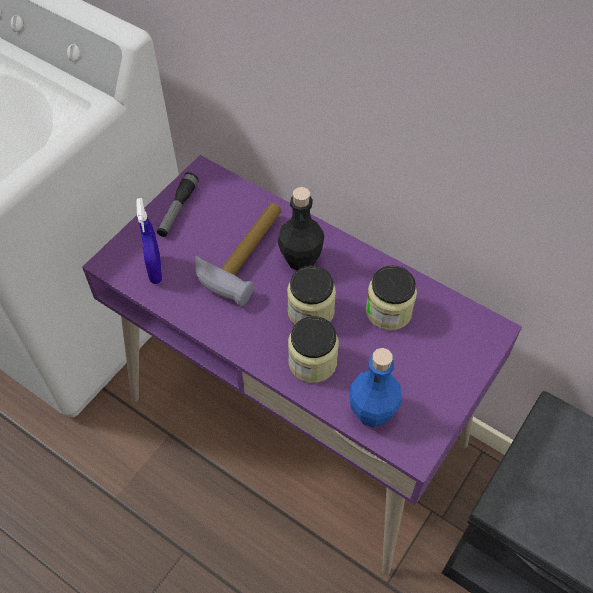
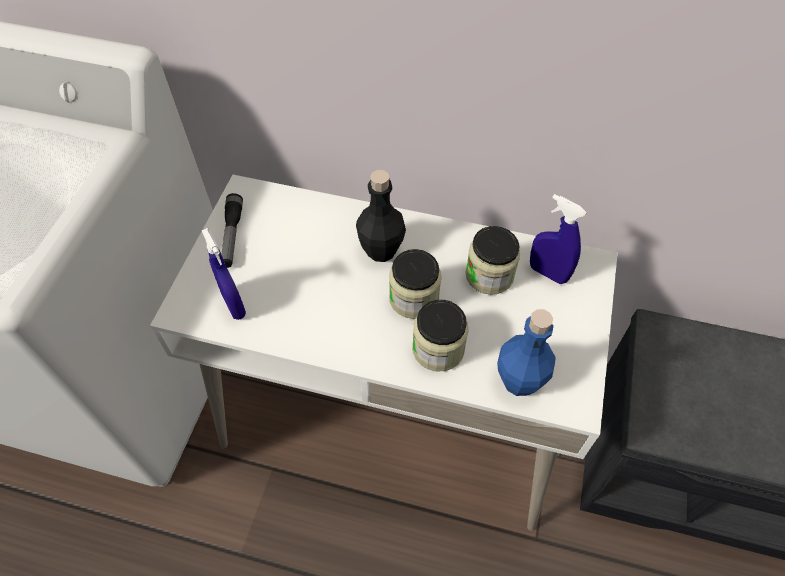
camera: 20 degrees left, 0 degrees up
purple desk [82,155,522,575] -> white desk [150,175,618,531]
hammer [195,203,281,307] -> none
none -> blue spray bottle [530,194,587,284]

